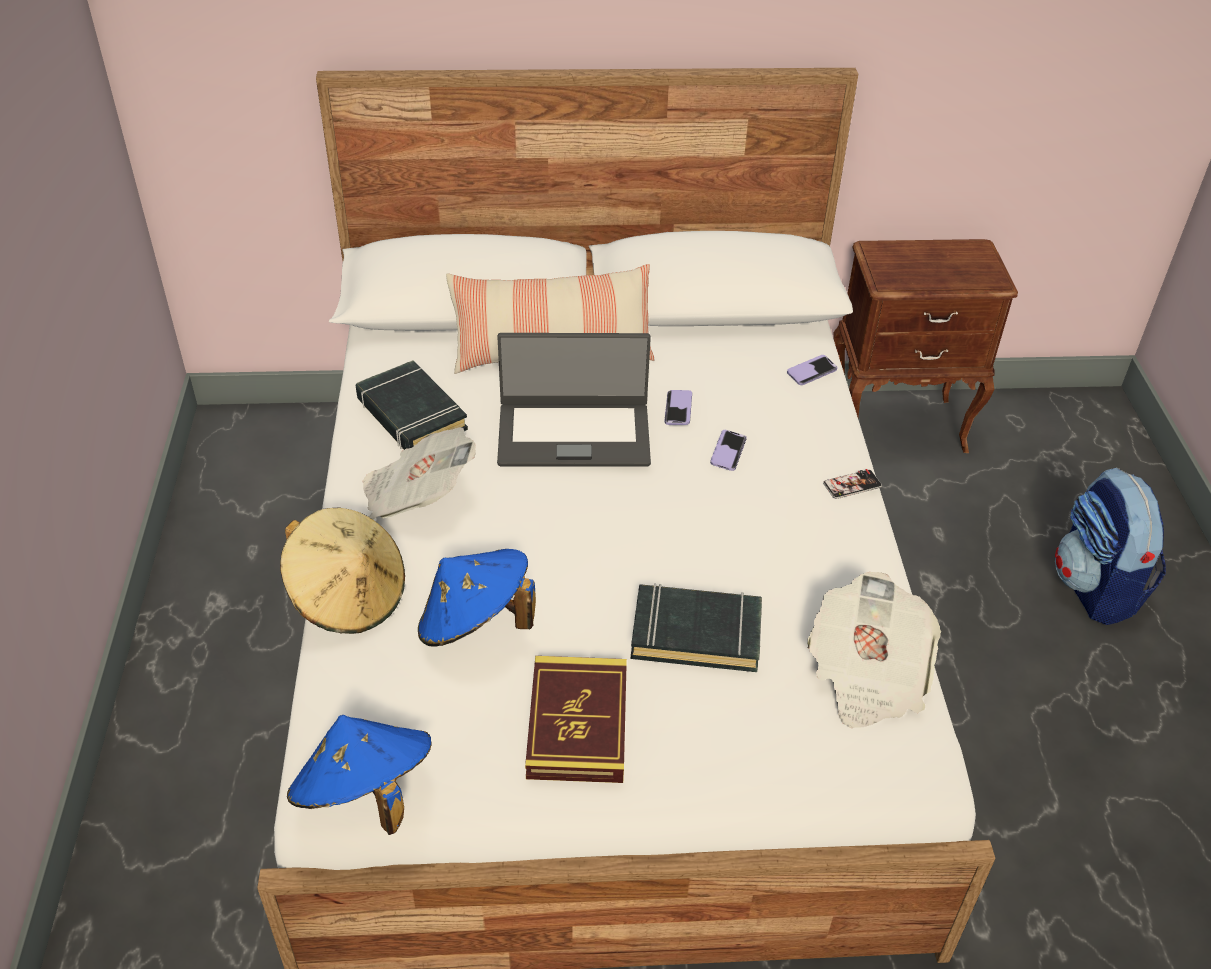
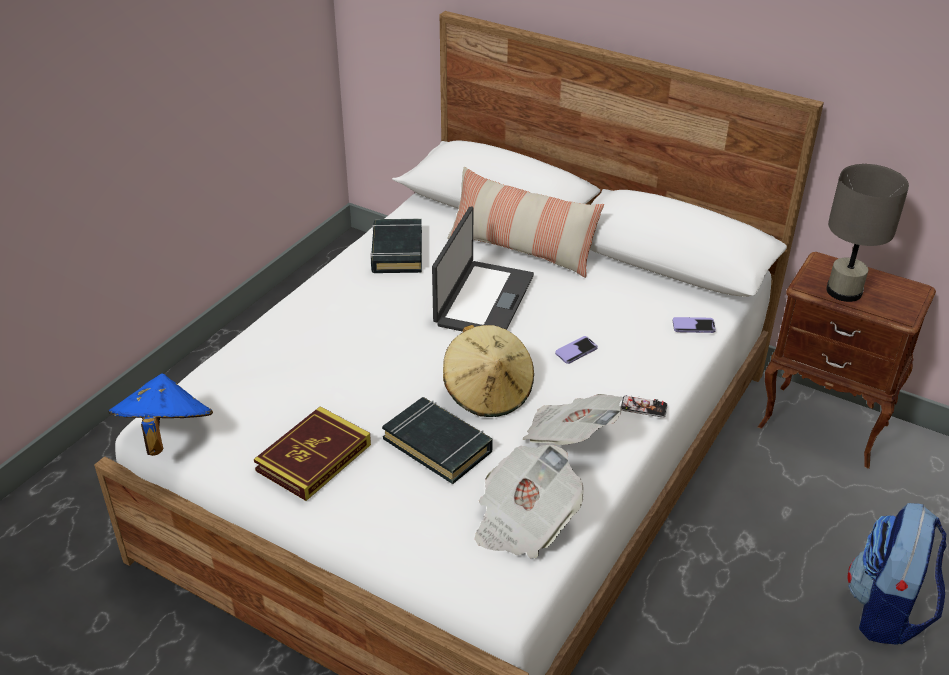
camera: 35 degrees right, 5 degrees down
beige hat [280,507,405,634] -> beige hat moved to [443,325,534,417]
newspaper [363,427,476,520] -> newspaper moved to [522,394,623,445]
blue hat [418,549,536,647] -> none
laptop [497,333,651,466] -> laptop turned 105 degrees counterclockwise [432,207,534,332]
phone [665,390,692,425] -> none
none -> grey table lamp [826,164,909,302]

